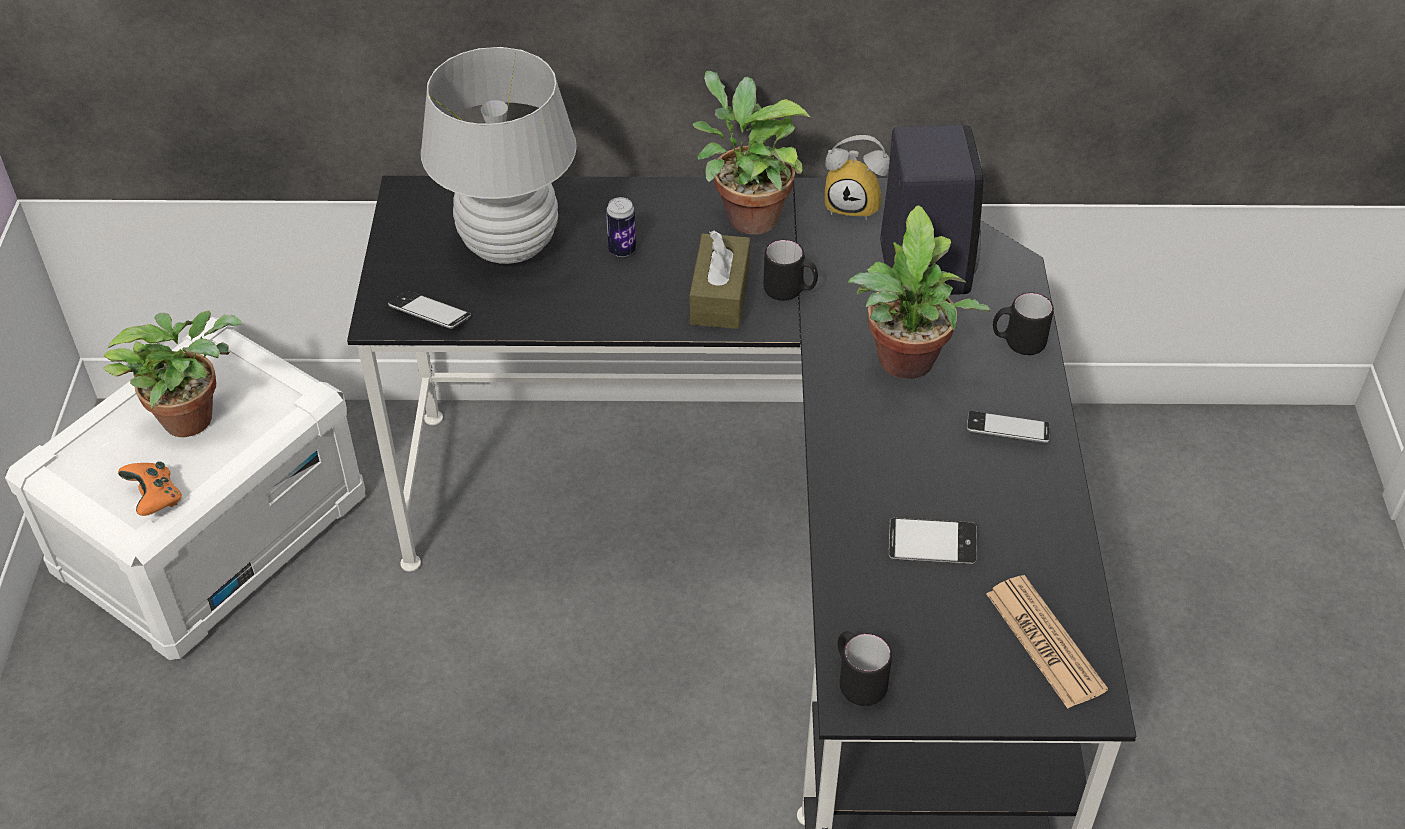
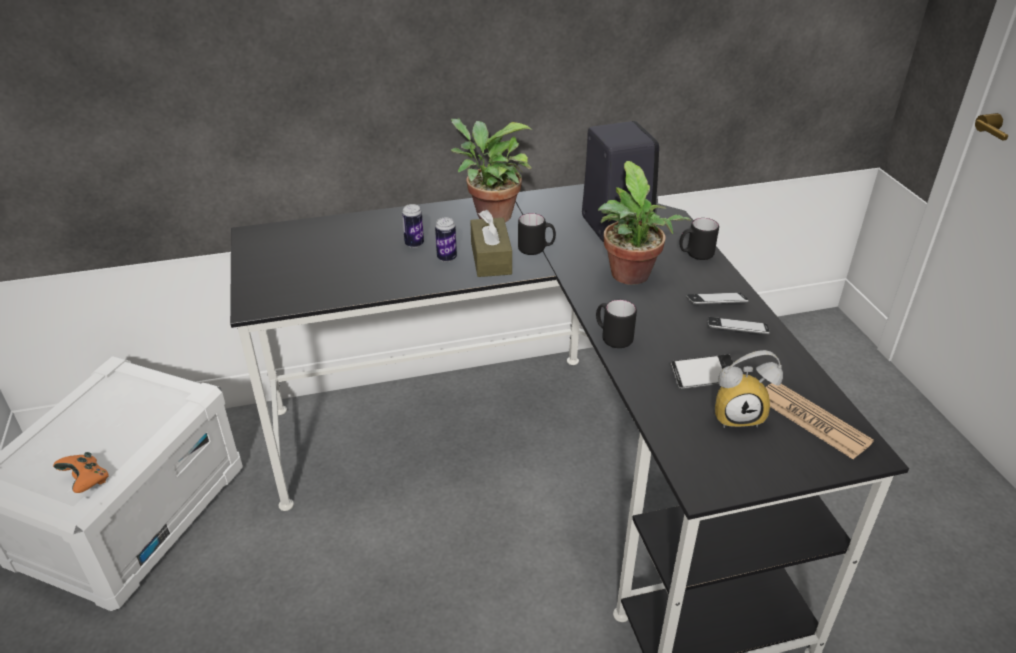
camera: 15 degrees left, 10 degrees down
potted plant [103,311,243,437] -> none
phone [388,291,471,329] -> phone moved to [708,317,770,334]
white table lamp [421,47,577,264] -> none
alarm clock [825,135,890,220] -> alarm clock moved to [715,350,783,428]
black mug [838,631,892,706] -> black mug moved to [596,300,637,348]
none -> can [435,217,457,262]

